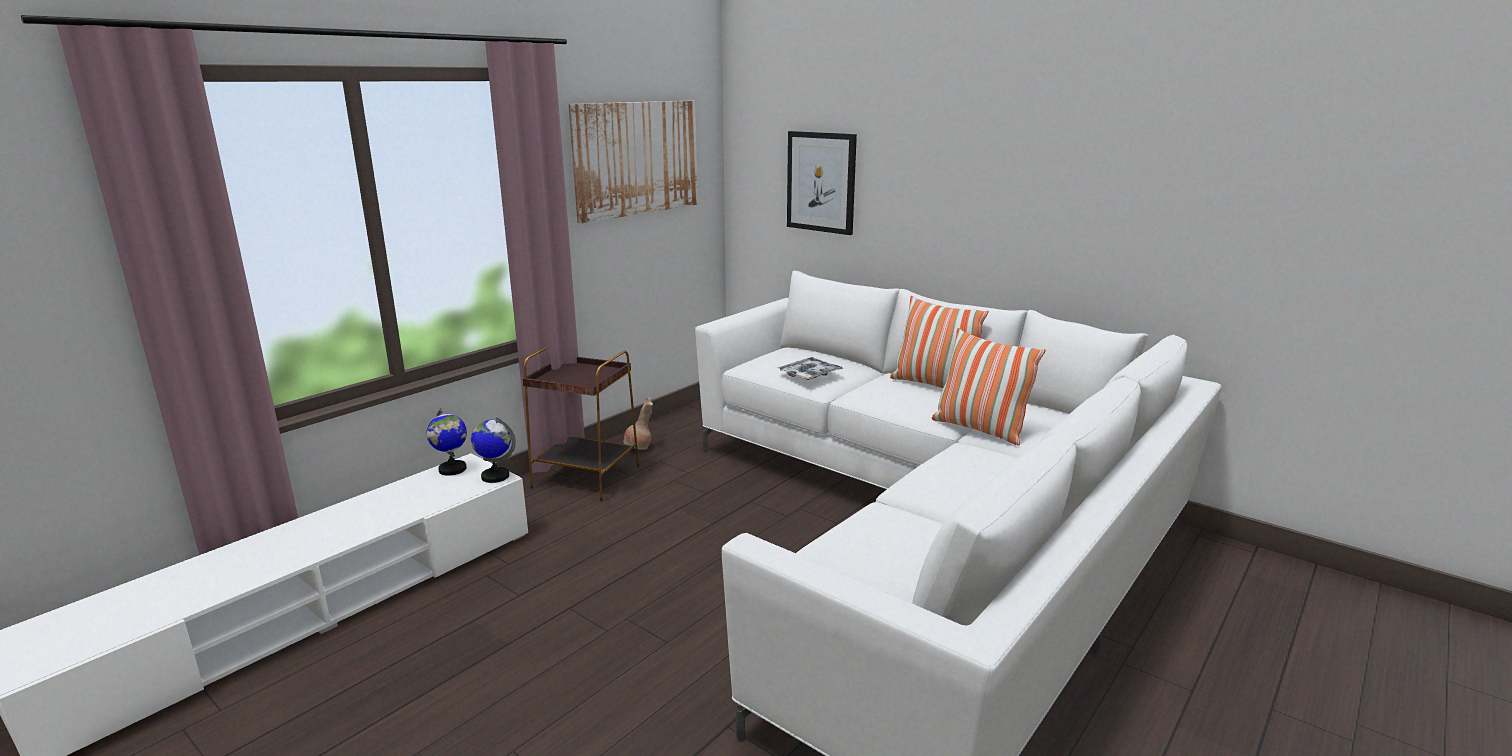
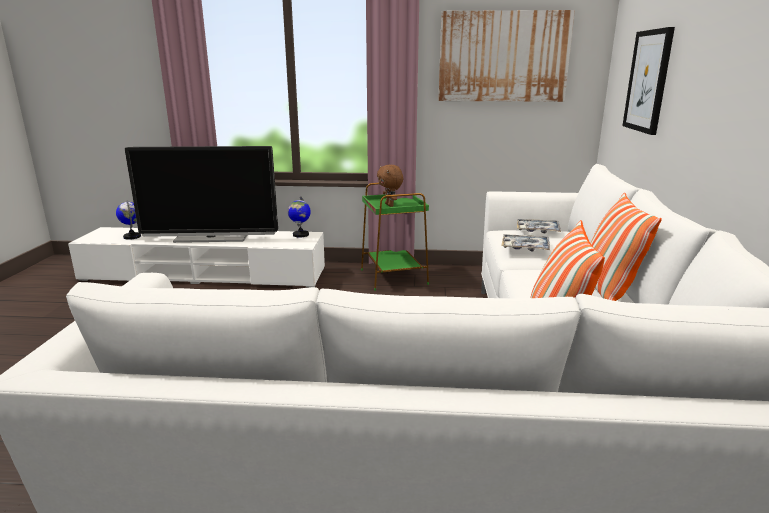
camera: 55 degrees right, 0 degrees up
globe [471,417,516,483] -> globe moved to [116,200,141,240]
brown side table [523,347,639,501] -> green side table [361,183,429,291]
brown vase [623,397,653,450] -> none
none -> television [125,146,278,243]
none -> brown plush toy [377,165,403,207]
none -> tray [517,219,561,233]

